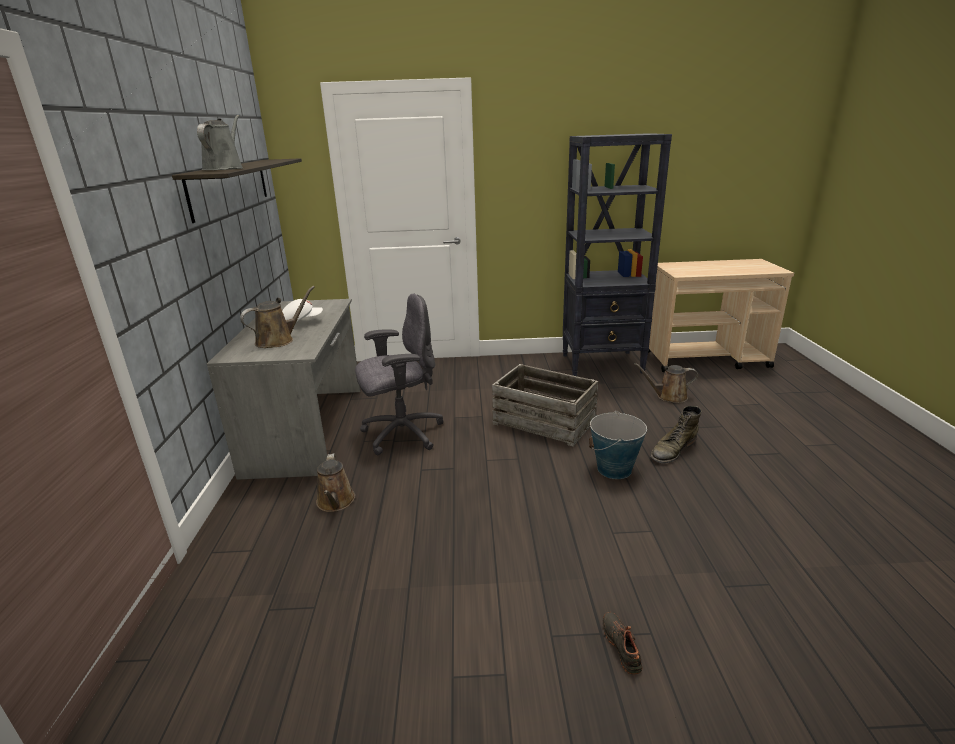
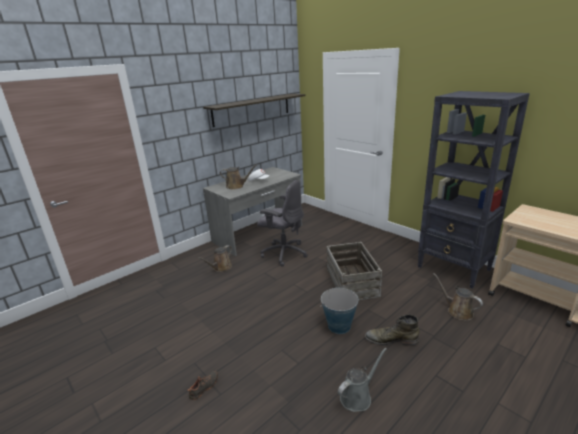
camera: 50 degrees right, 0 degrees up
grey watering can [197,115,243,170] -> grey watering can moved to [338,348,387,412]

